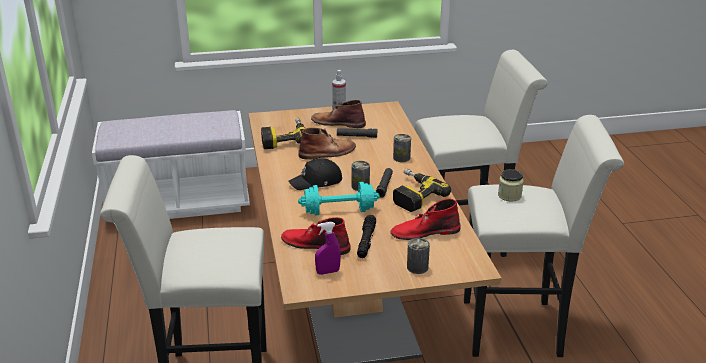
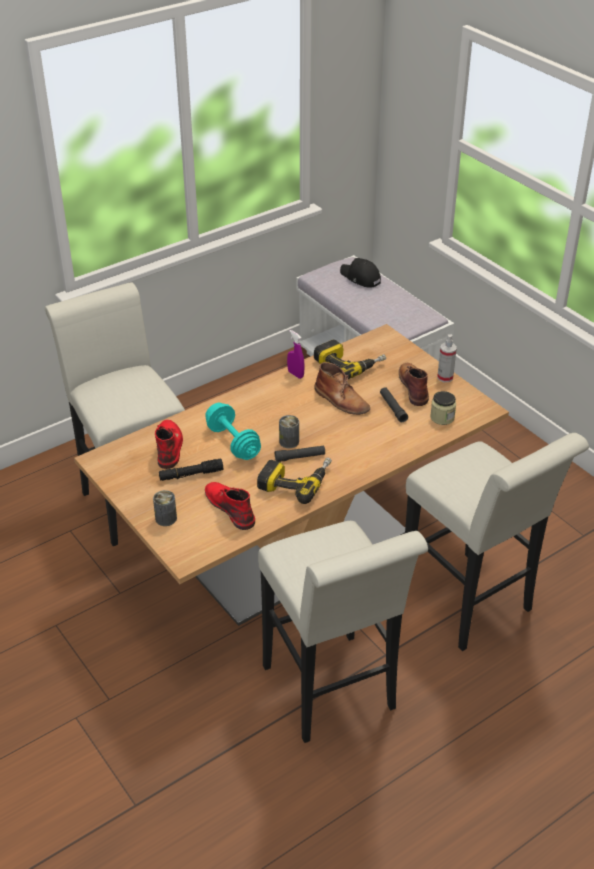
camera: 65 degrees right, 10 degrees up
black cap [288,158,342,190] -> black cap moved to [340,258,381,287]
purple spray bottle [315,222,341,275] -> purple spray bottle moved to [287,330,305,379]
can [393,134,411,162] -> none
jar [498,169,524,202] -> jar moved to [430,391,456,425]

